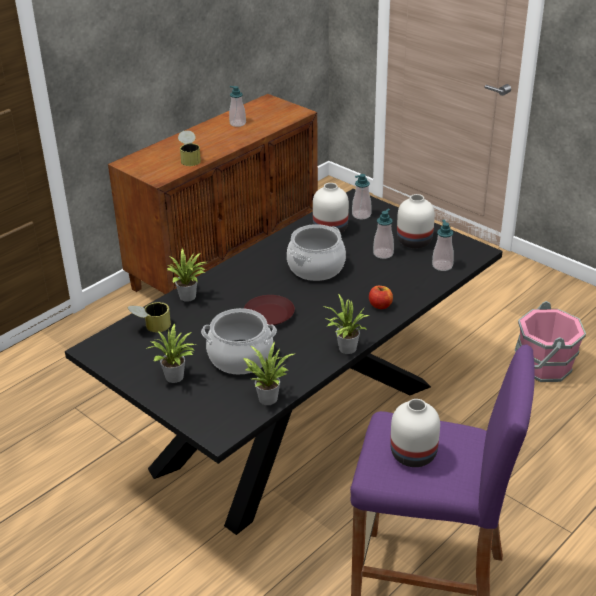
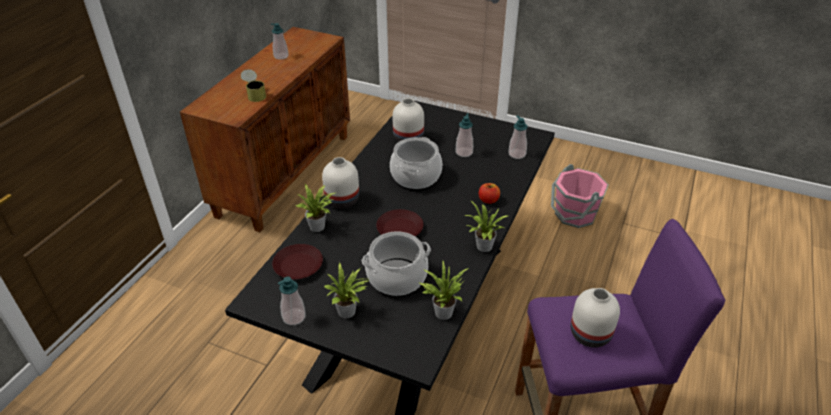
camera: 20 degrees left, 5 degrees up
can [128,302,171,332] -> brown plate [272,244,323,279]
soap dispenser [352,174,372,219] -> soap dispenser moved to [278,276,306,325]
white vase [397,194,435,248] -> white vase moved to [322,157,359,209]

